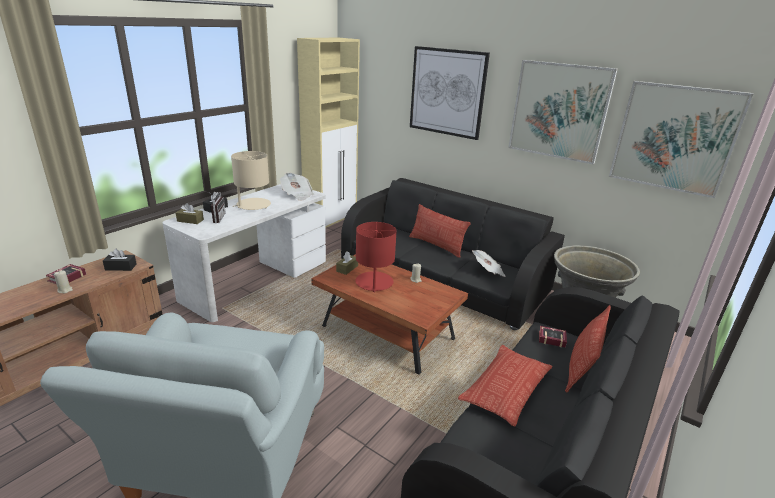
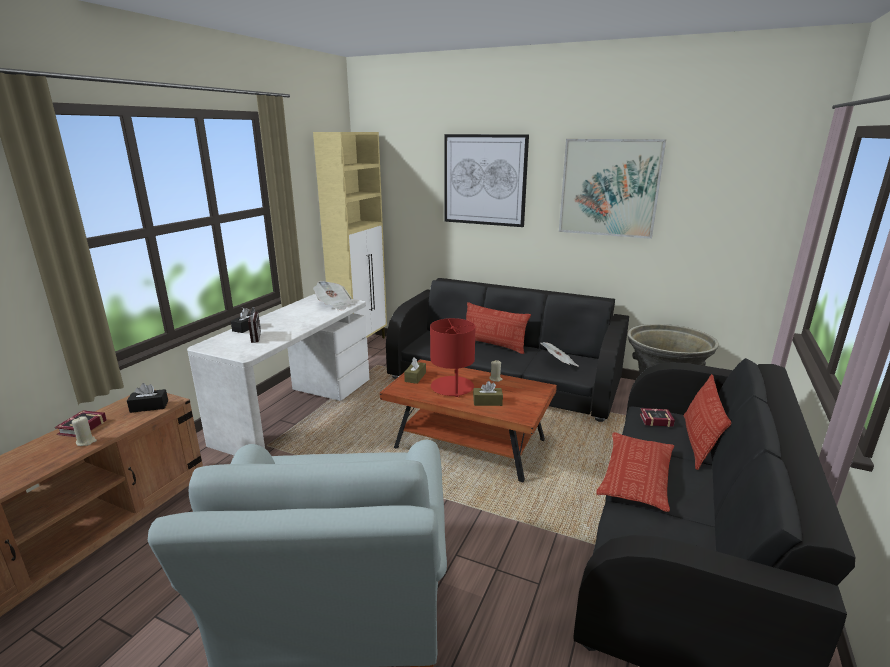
camera: 10 degrees left, 5 degrees down
brown tissue box [176,203,204,224] -> brown tissue box moved to [473,381,503,406]
beige table lamp [231,151,271,210] -> none
picture [609,81,754,198] -> none

